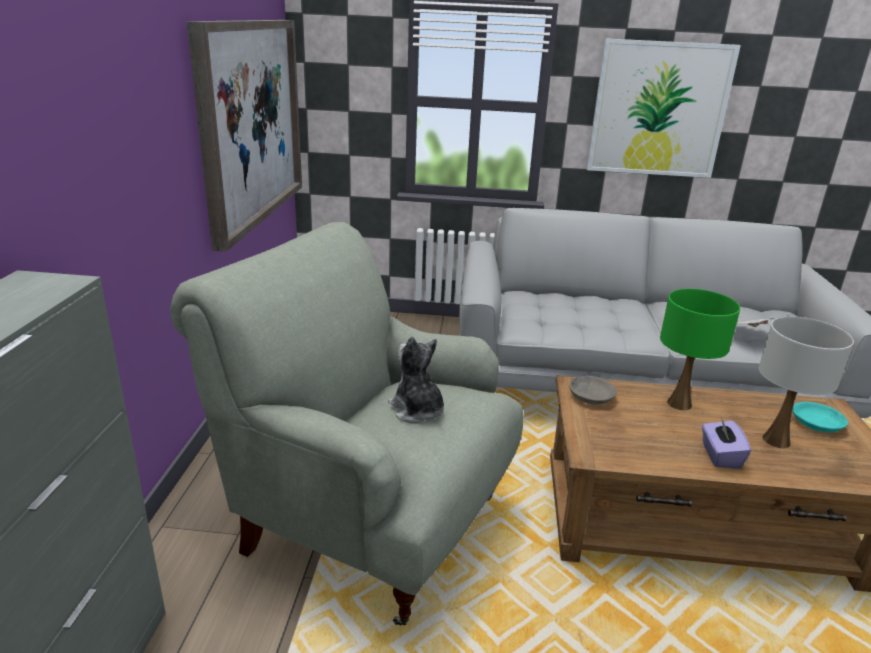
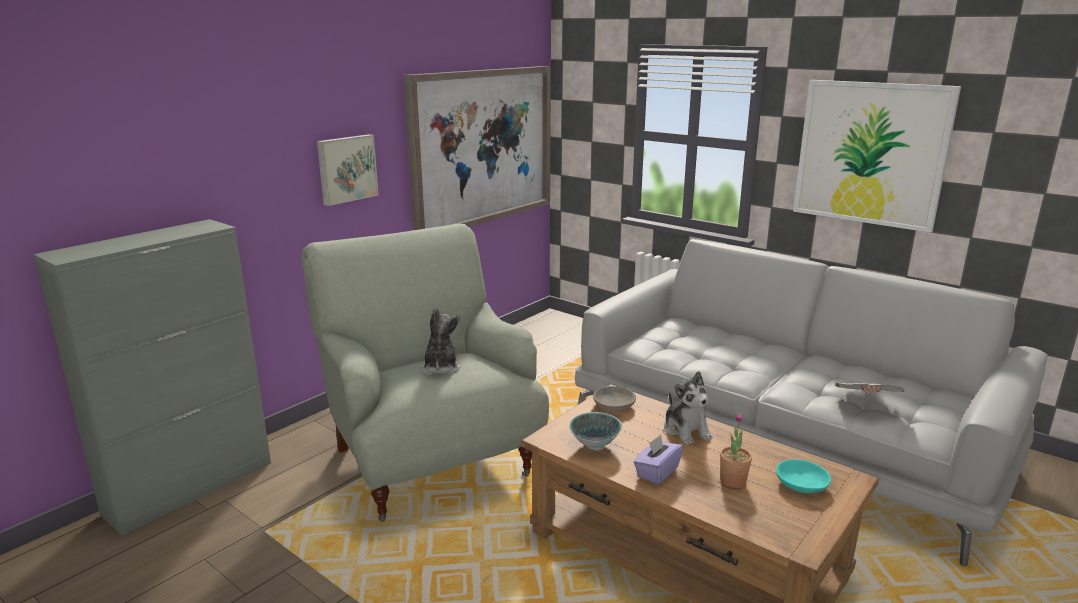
camera: 35 degrees right, 5 degrees down
green table lamp [660,289,740,410] -> plush toy [664,371,713,445]
white table lamp [759,316,854,448] -> potted plant [720,412,752,488]
none -> picture [317,134,379,206]
none -> bowl [569,412,622,450]

